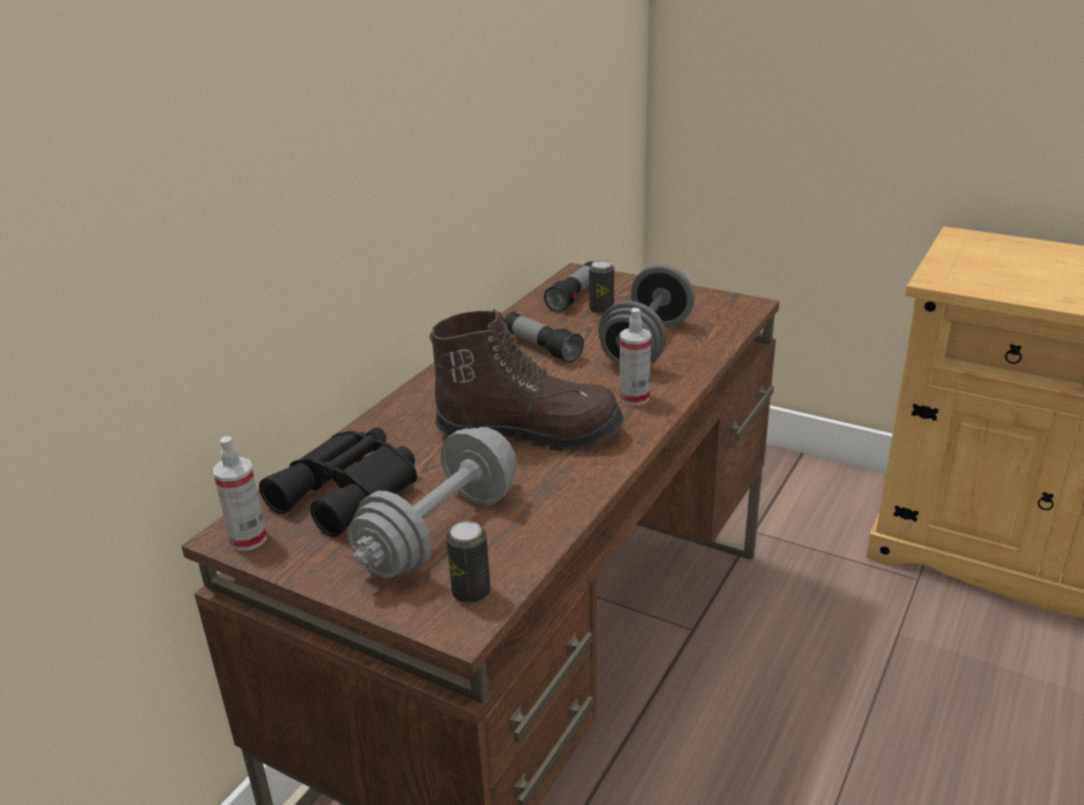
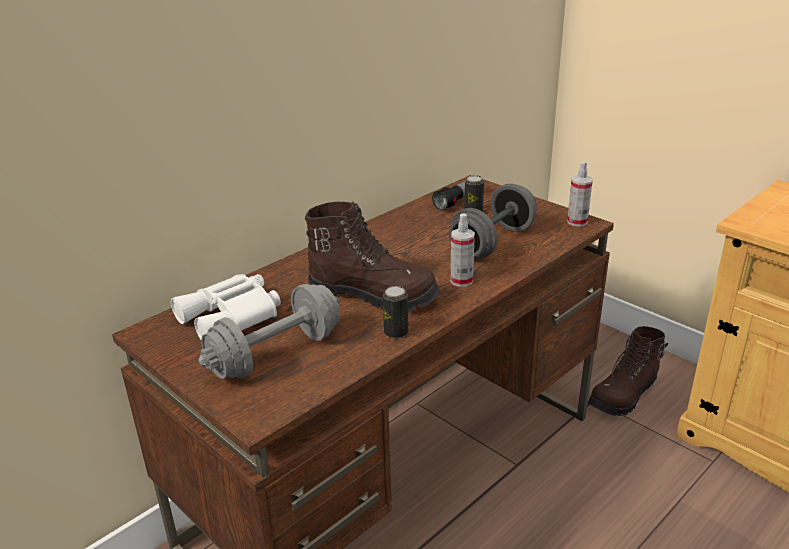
camera: 15 degrees right, 0 degrees up
spray bottle [213,436,267,551] -> spray bottle moved to [567,161,593,227]
black binoculars [259,427,417,537] -> white binoculars [171,274,281,340]
can [446,521,490,603] -> can moved to [383,286,408,338]
flashlight [504,312,584,363] -> none
none -> brown boot [588,326,668,416]

